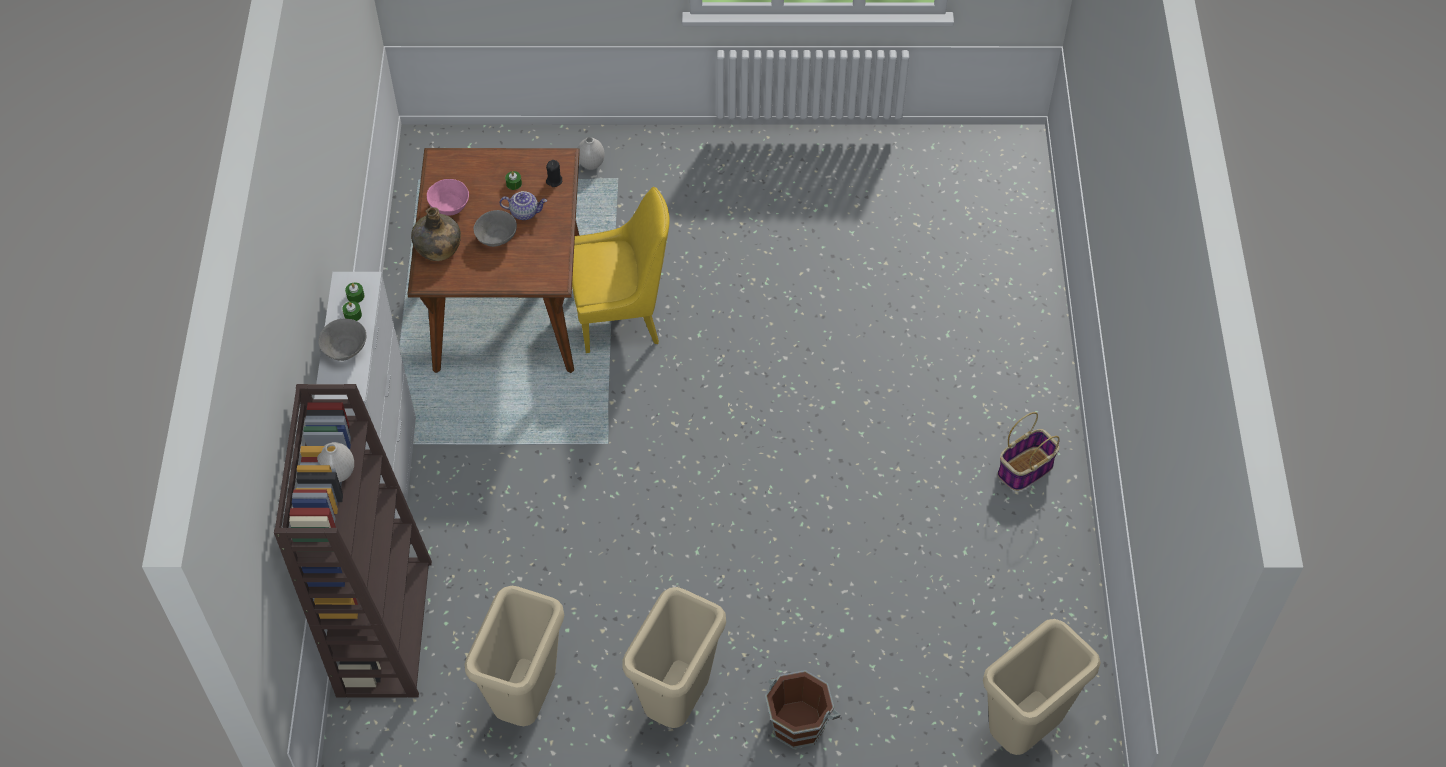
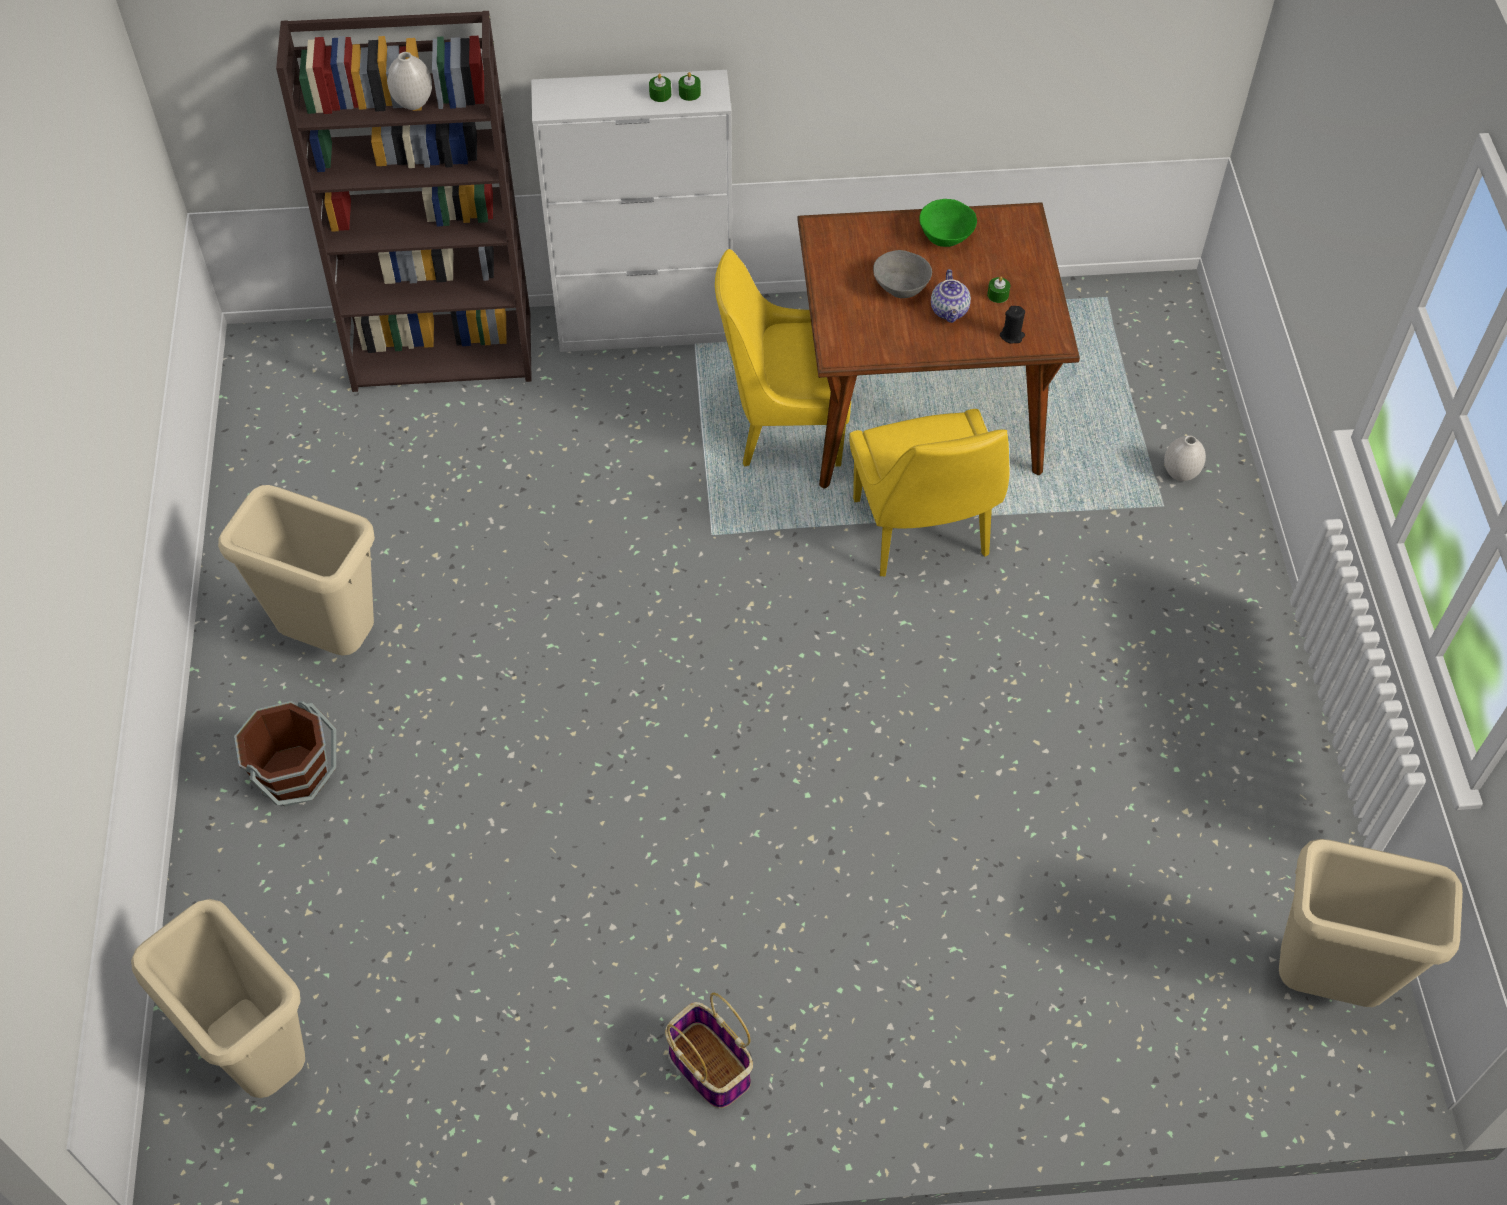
camera: 85 degrees right, 0 degrees up
grey bowl [319,318,366,361] -> none
green bottle [411,207,461,261] -> none
pink bowl [427,179,469,216] -> green bowl [919,199,977,247]
beige trash can [464,586,564,726] -> beige trash can moved to [1279,839,1463,1007]
none -> yellow chair [715,249,851,467]

